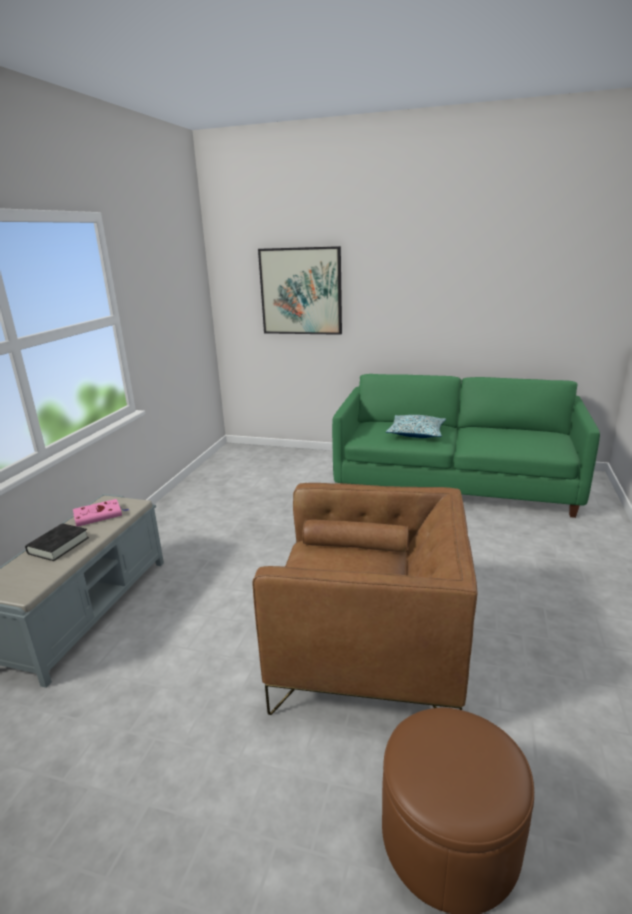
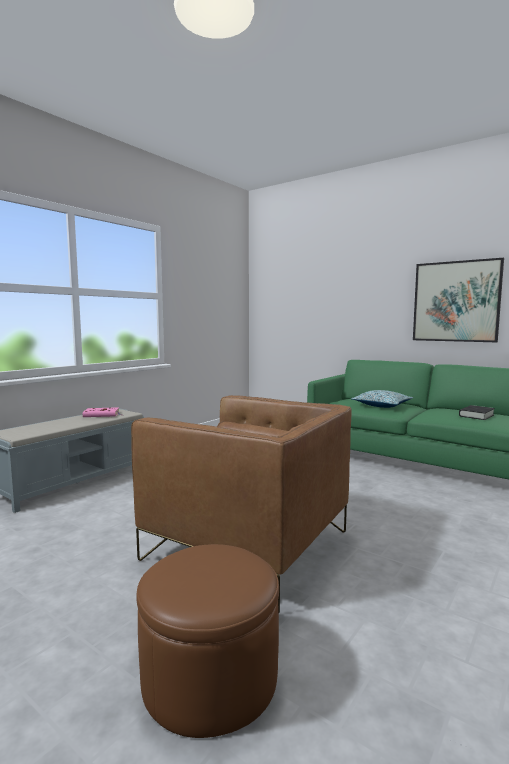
camera: 20 degrees right, 15 degrees down
black book [25,523,89,561] -> black book moved to [459,405,495,420]
picture [258,246,342,335] -> picture moved to [413,258,504,342]

